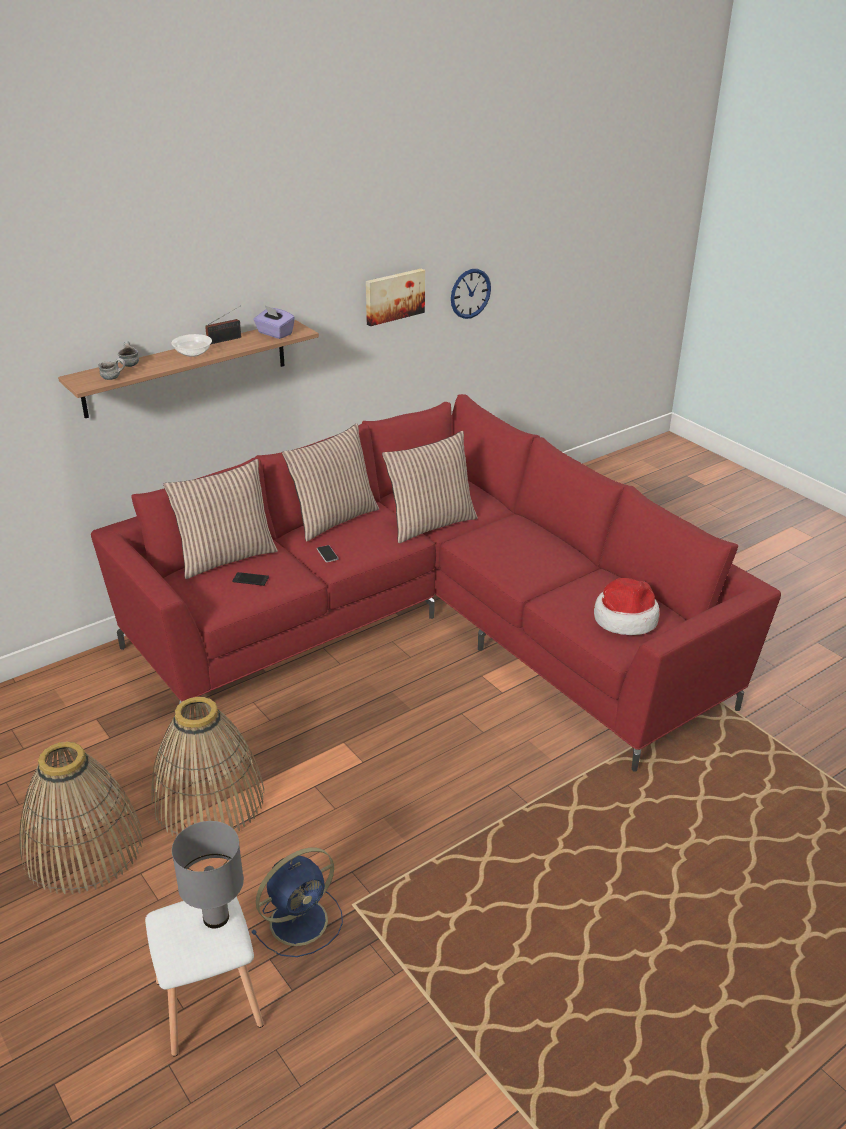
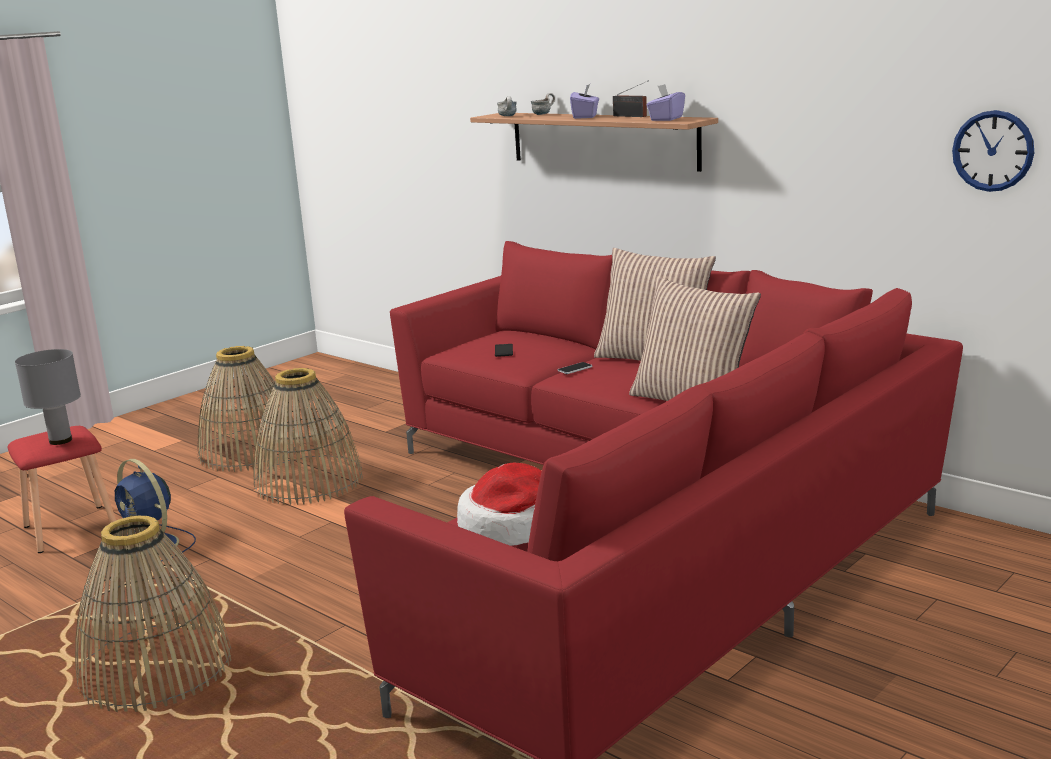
camera: 80 degrees right, 15 degrees down
white stool [145,896,264,1057] -> red stool [8,426,116,553]
pillow [163,459,278,579] -> none
bowl [171,334,212,357] -> purple tissue box [570,84,599,119]
picture [366,268,425,326] -> none
none -> basket [75,515,232,712]

